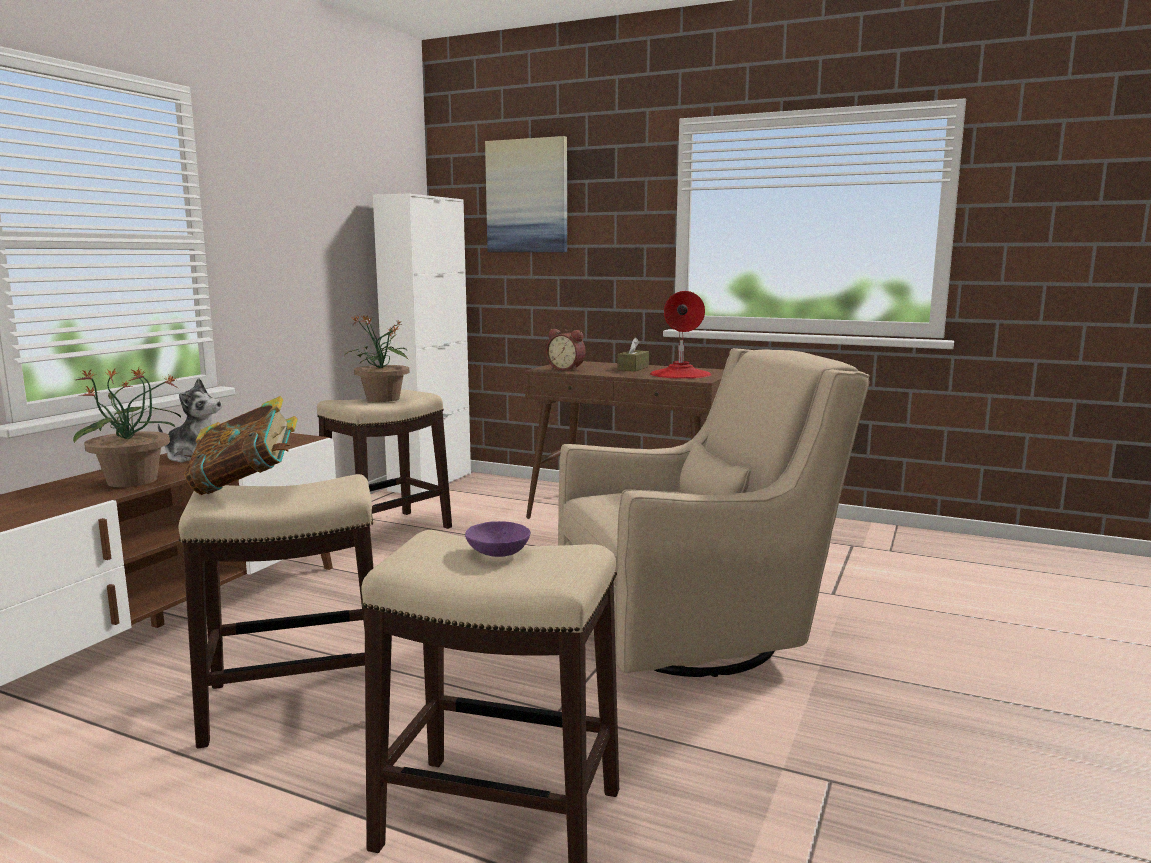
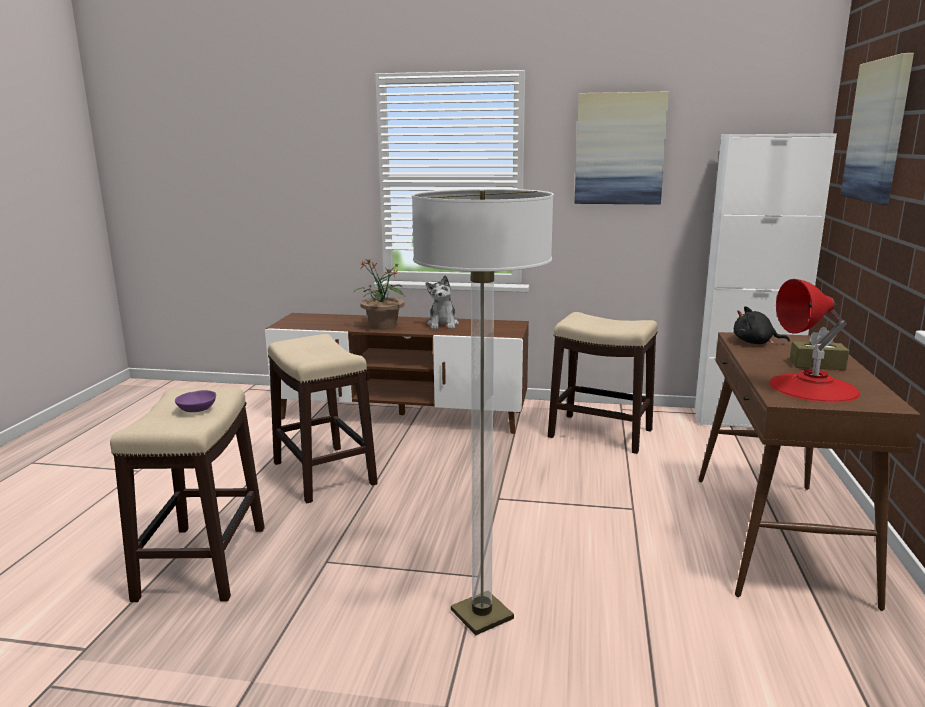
camera: 75 degrees right, 5 degrees up
book [184,396,298,495] -> none
potted plant [344,315,409,402] -> none
alarm clock [546,329,586,371] -> black plush toy [734,306,790,344]
beige armchair [558,348,870,677] -> floor lamp [412,189,554,635]
none -> picture [574,91,669,205]

